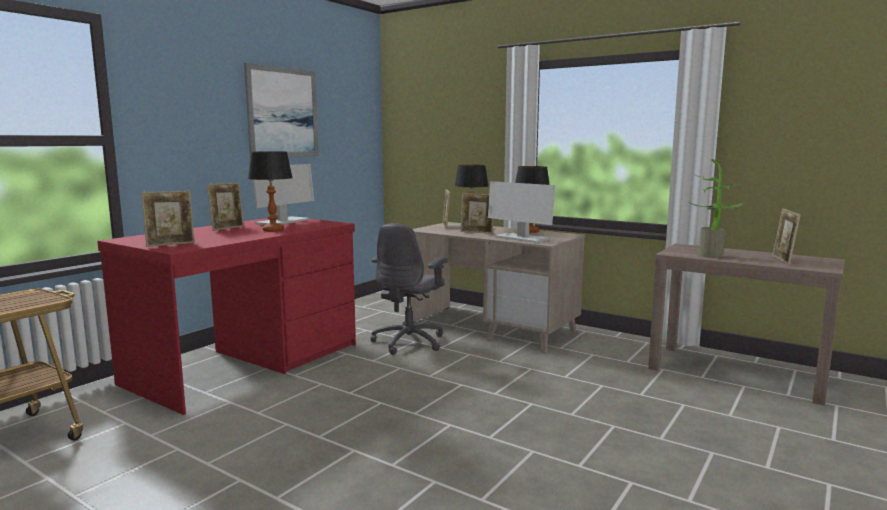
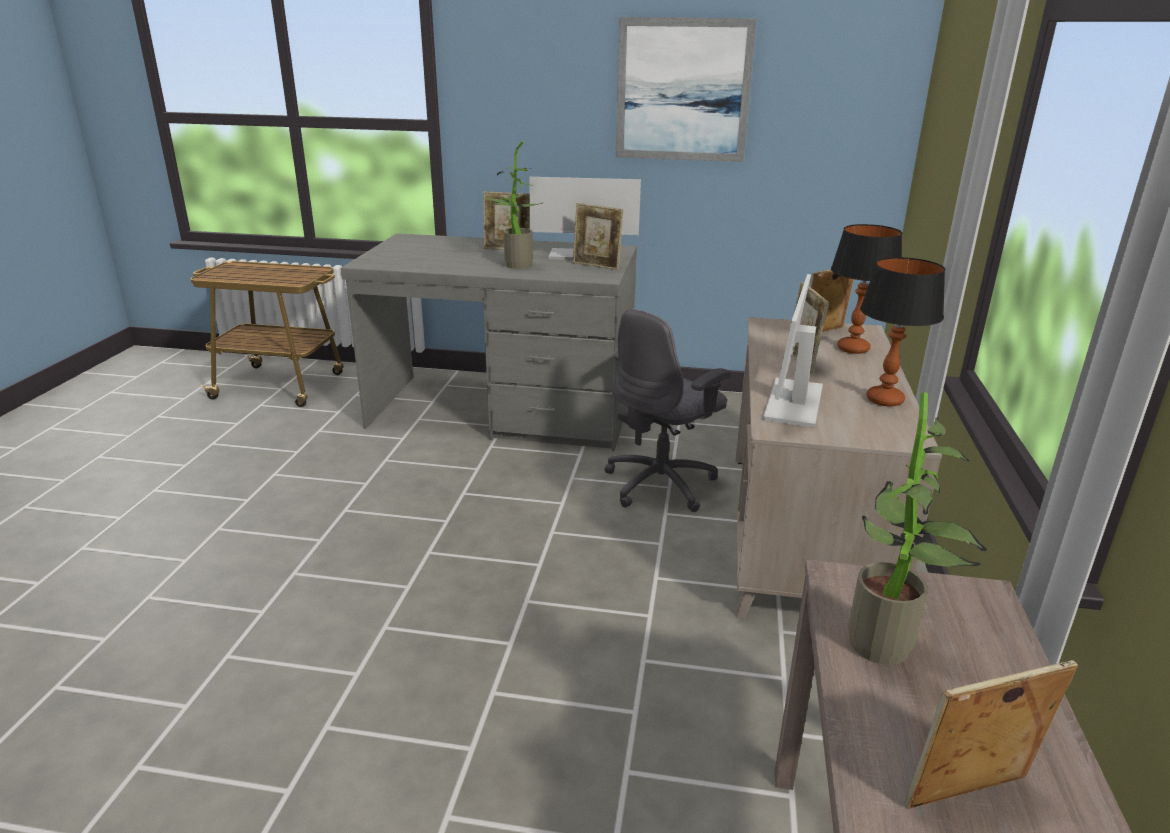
camera: 65 degrees right, 15 degrees up
red desk [97,216,356,415] -> grey desk [341,233,637,451]
picture frame [141,191,195,247] -> picture frame moved to [573,203,624,270]
table lamp [248,151,293,232] -> potted plant [483,140,542,269]
grey office chair [370,223,448,355] -> grey office chair turned 45 degrees counterclockwise [604,309,731,512]

